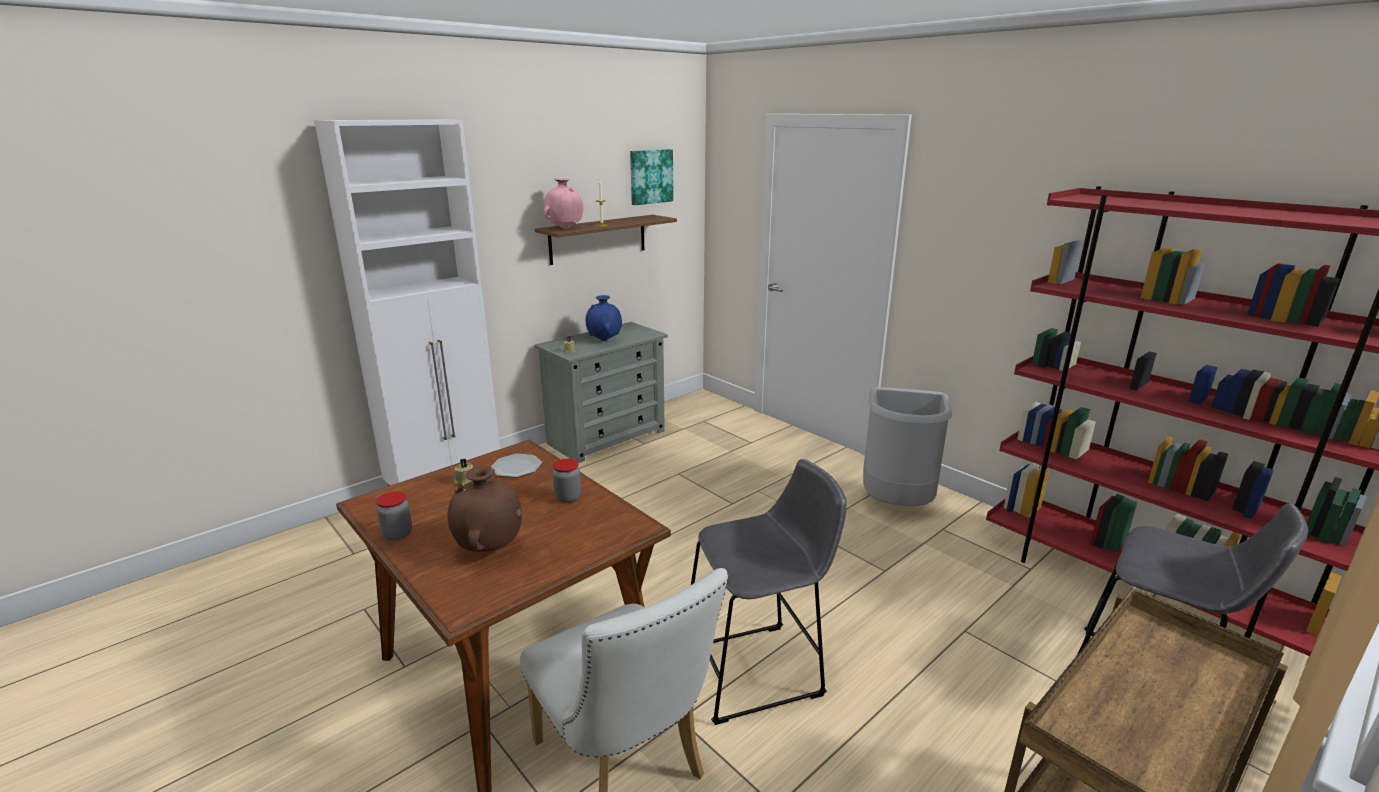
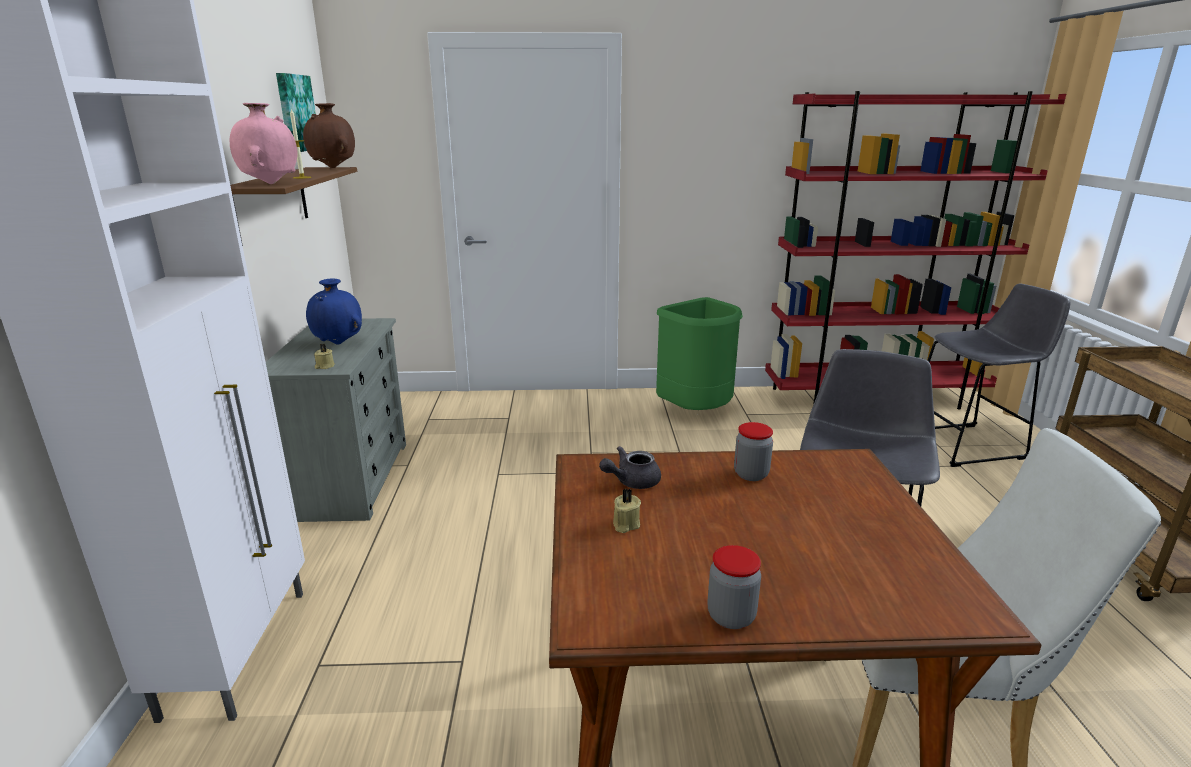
camera: 50 degrees left, 0 degrees up
brown vase [448,466,522,552] -> brown vase moved to [303,103,355,168]
plate [491,454,542,478] -> grey teapot [599,446,661,489]
grey trash can [863,387,952,506] -> green trash can [656,297,743,410]

